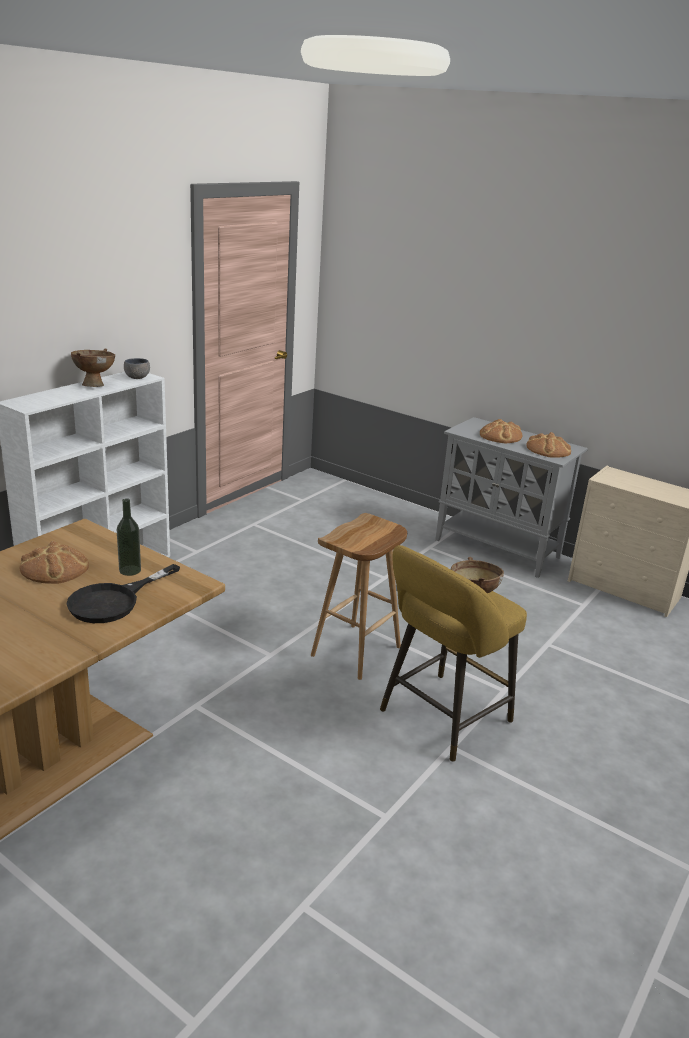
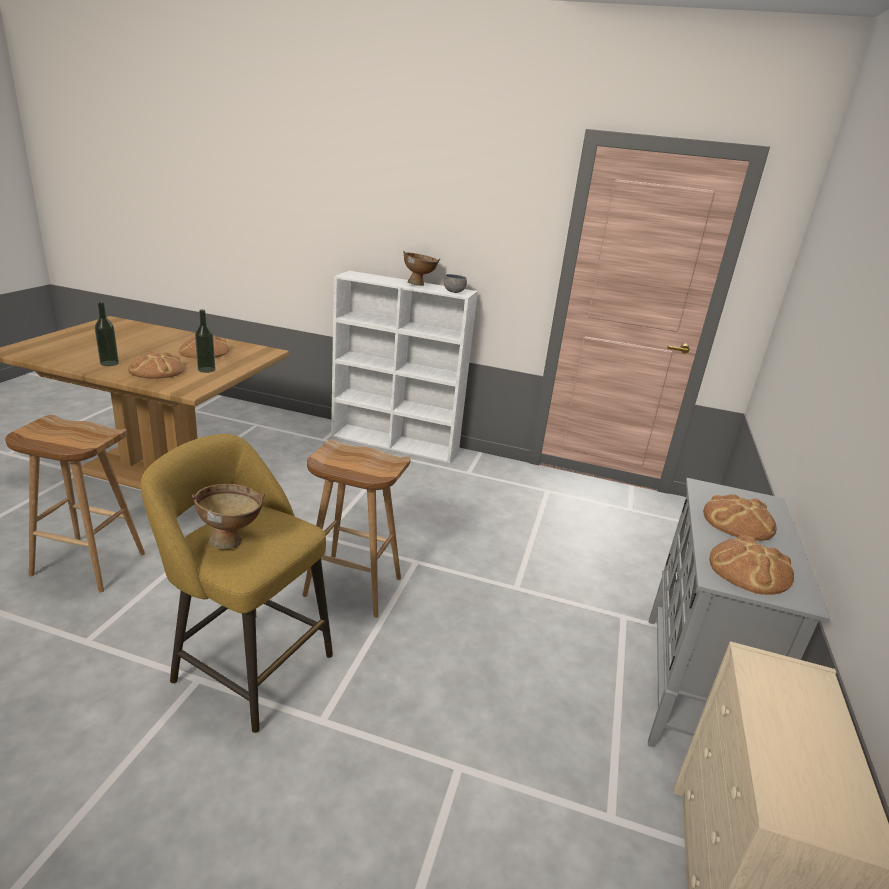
camera: 70 degrees right, 0 degrees up
black frying pan [66,564,180,623] -> bread [128,351,184,379]
none -> brown stool [5,415,145,592]
none -> bottle [95,302,119,366]

